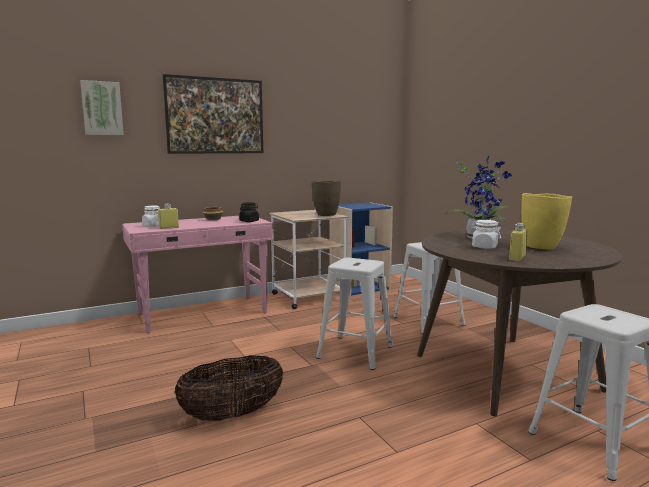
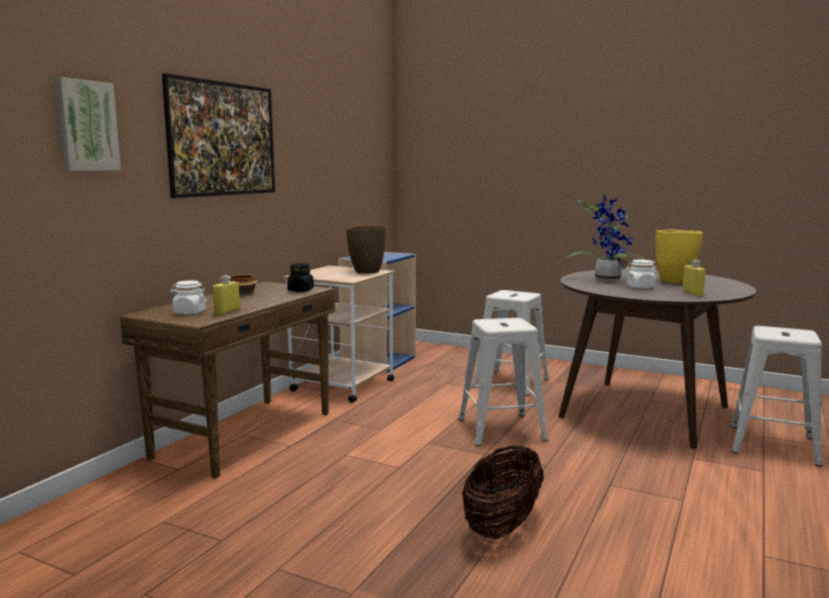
camera: 35 degrees left, 0 degrees up
pink console table [122,216,274,333] -> brown console table [120,282,335,479]

